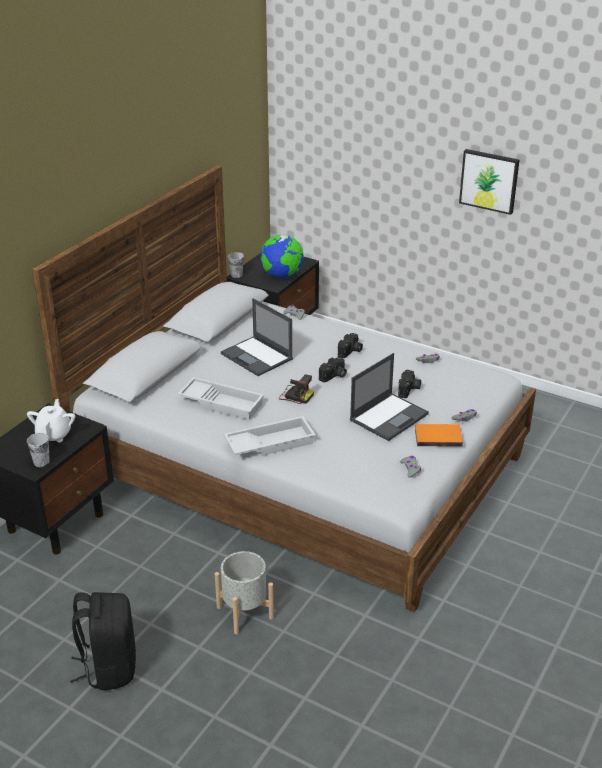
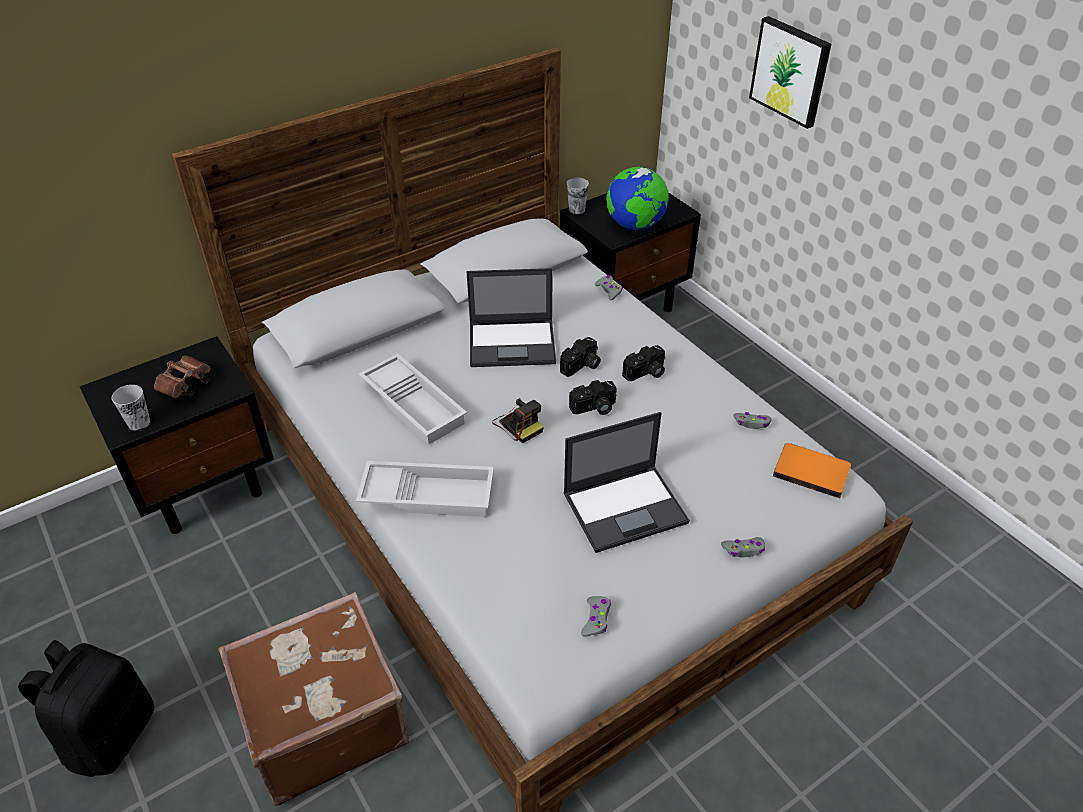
camera: 25 degrees right, 10 degrees up
white teapot [27,399,75,442] -> brown binoculars [154,356,212,398]
grey planter [215,551,274,634] -> brown suitcase [218,592,409,806]
laptop [221,298,293,376] -> laptop turned 75 degrees counterclockwise [466,268,556,367]
camera [398,370,421,398] -> camera moved to [560,337,601,377]
orange book [415,424,463,447] -> orange book moved to [773,443,851,498]
picture [459,149,519,215] -> picture moved to [749,16,831,129]

